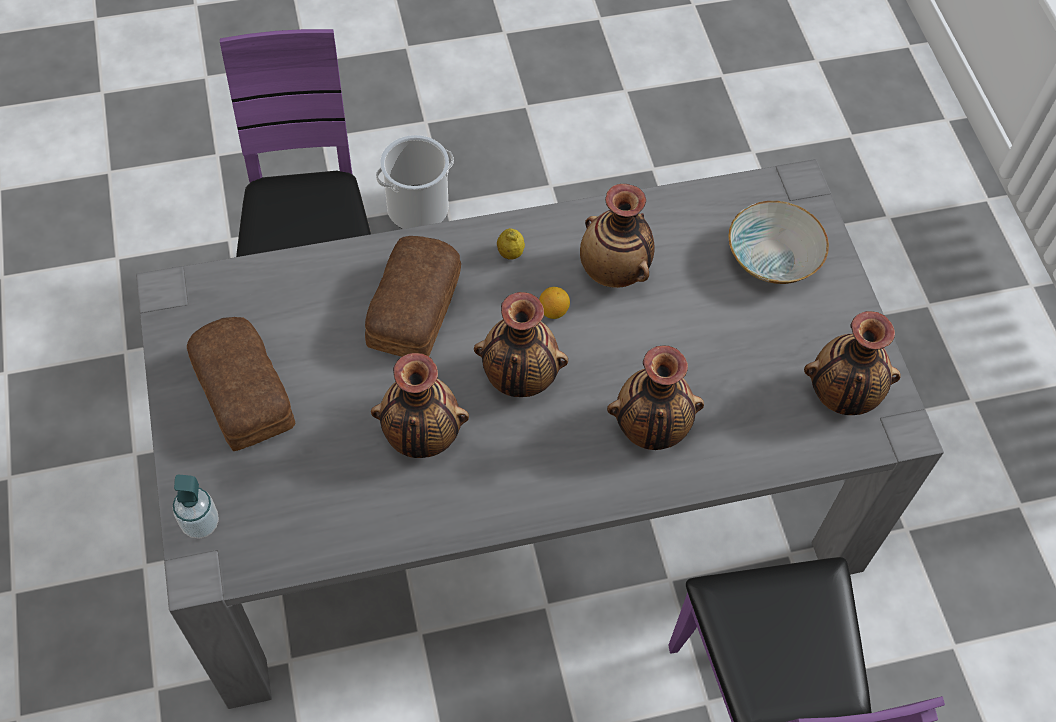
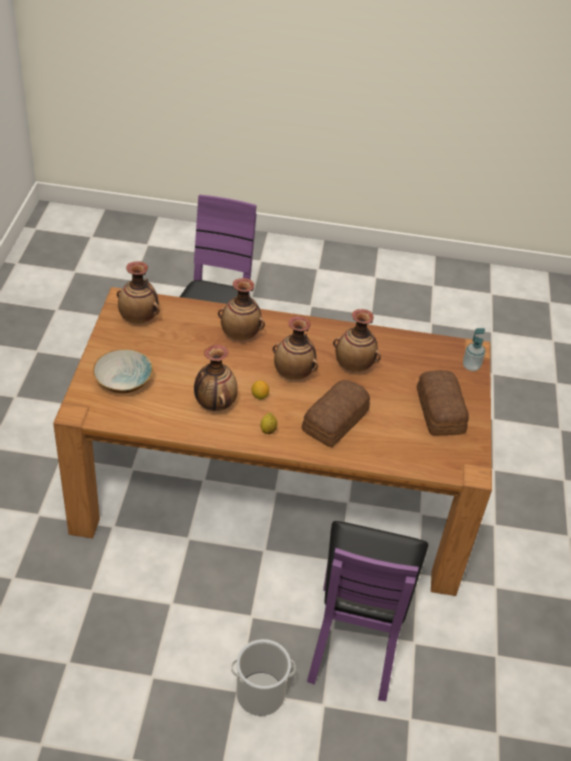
camera: 160 degrees left, 15 degrees down
grey dining table [136,159,944,709] -> brown dining table [53,287,492,596]

